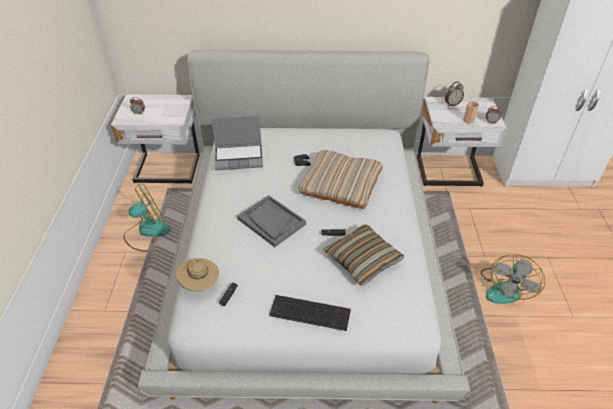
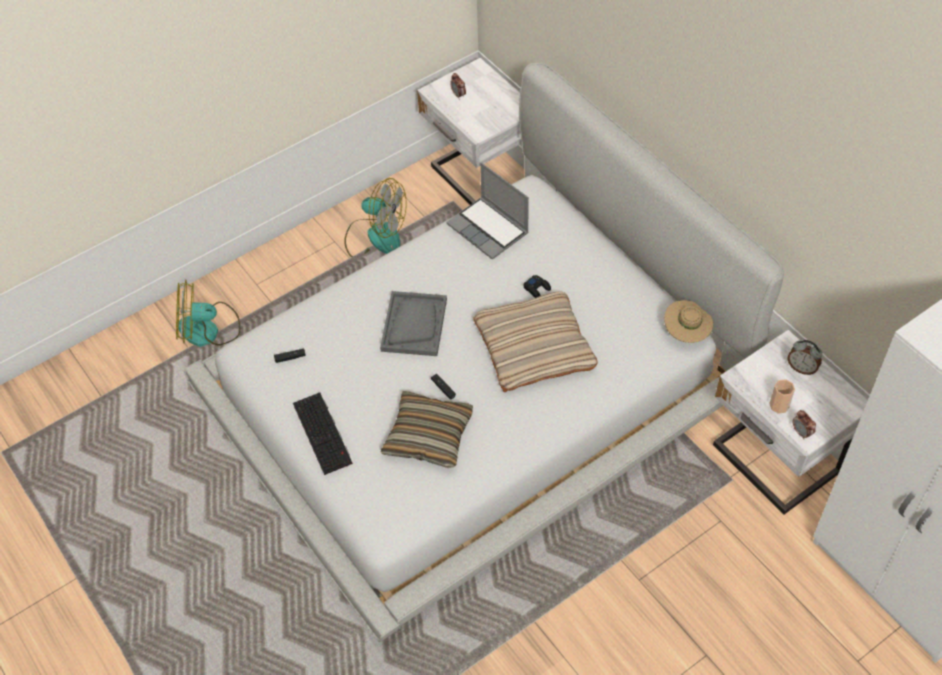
camera: 55 degrees right, 10 degrees up
beige hat [176,258,219,291] -> beige hat moved to [664,300,713,343]
fan [481,254,545,304] -> fan moved to [176,280,240,347]

